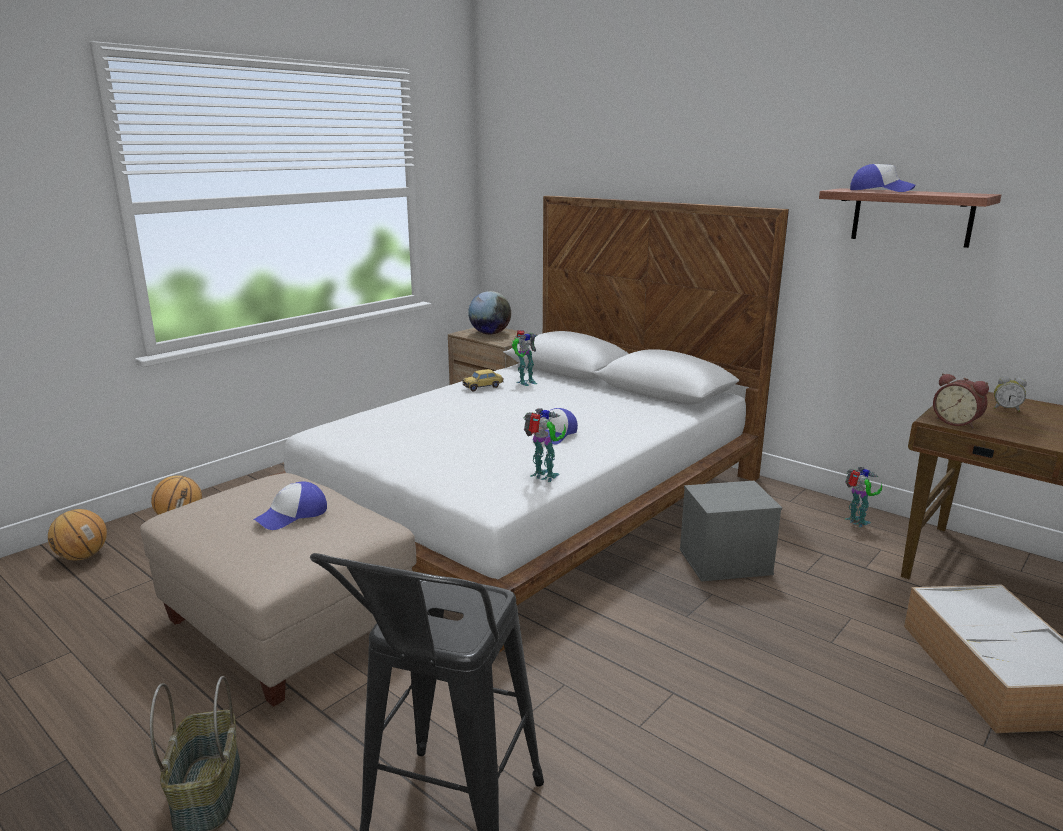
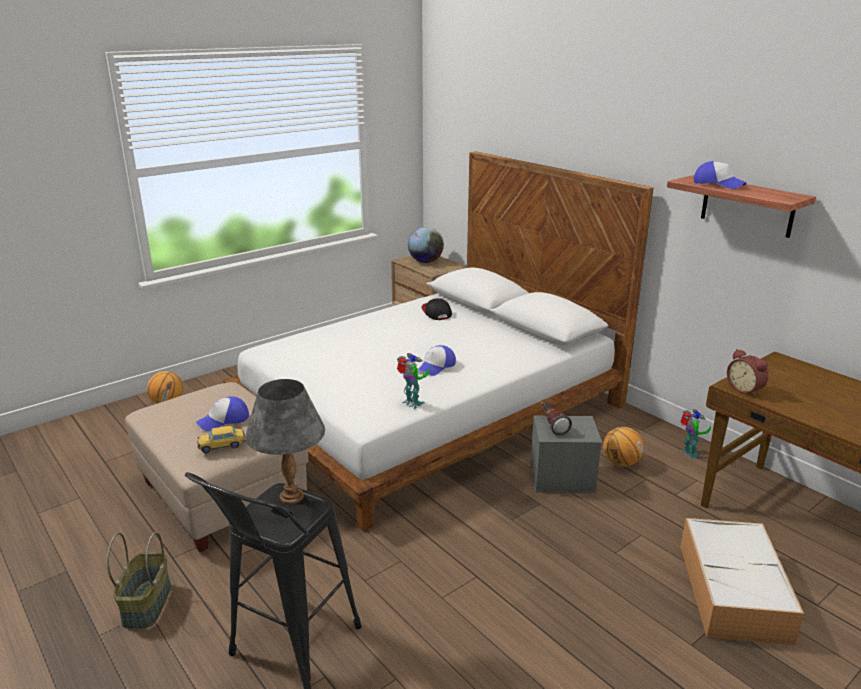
camera: 10 degrees right, 5 degrees up
basketball [48,509,107,561] -> basketball moved to [603,427,644,467]
toy car [462,369,504,392] -> toy car moved to [197,426,246,453]
toy robot [512,330,538,386] -> cap [421,298,452,320]
alarm clock [994,376,1027,412] -> none
none -> grey table lamp [245,379,325,504]
none -> flashlight [541,402,572,435]

